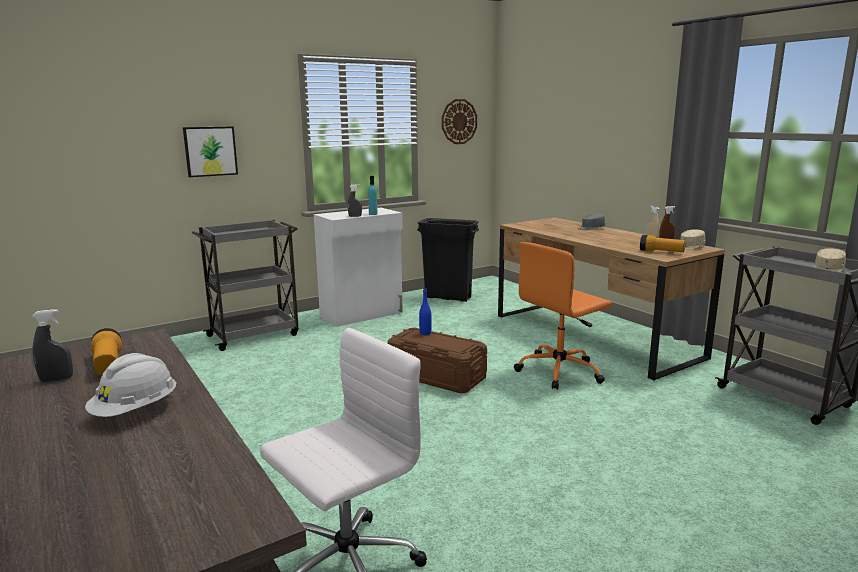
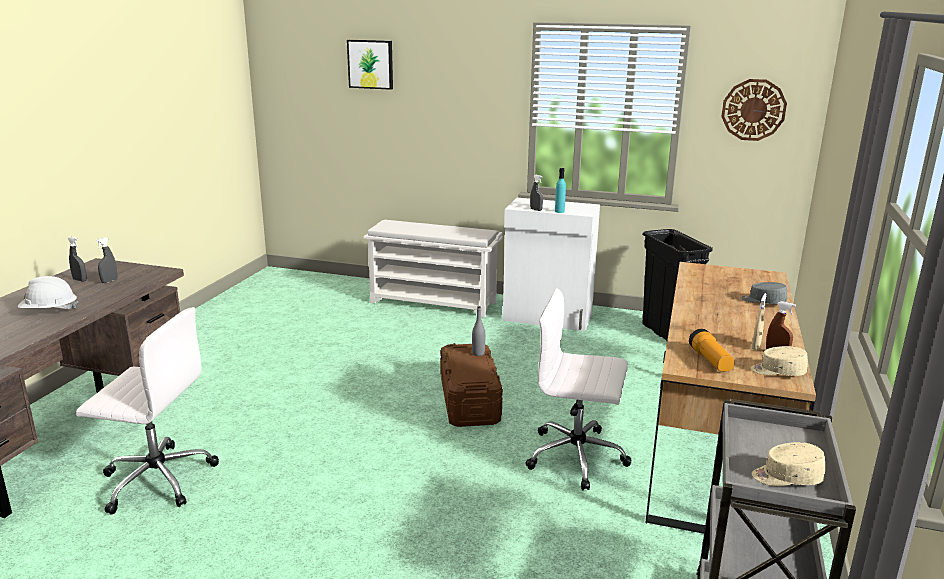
camera: 50 degrees right, 5 degrees up
flashlight [91,328,122,375] -> grey spray bottle [95,237,117,283]
picture [183,126,238,177] -> picture moved to [347,40,393,90]
grey cart [192,220,299,351] -> white shoe rack [363,220,503,317]
blue bottle [419,288,432,335] -> grey bottle [472,306,485,356]
orange office chair [514,242,612,390] -> white office chair [525,288,631,490]

